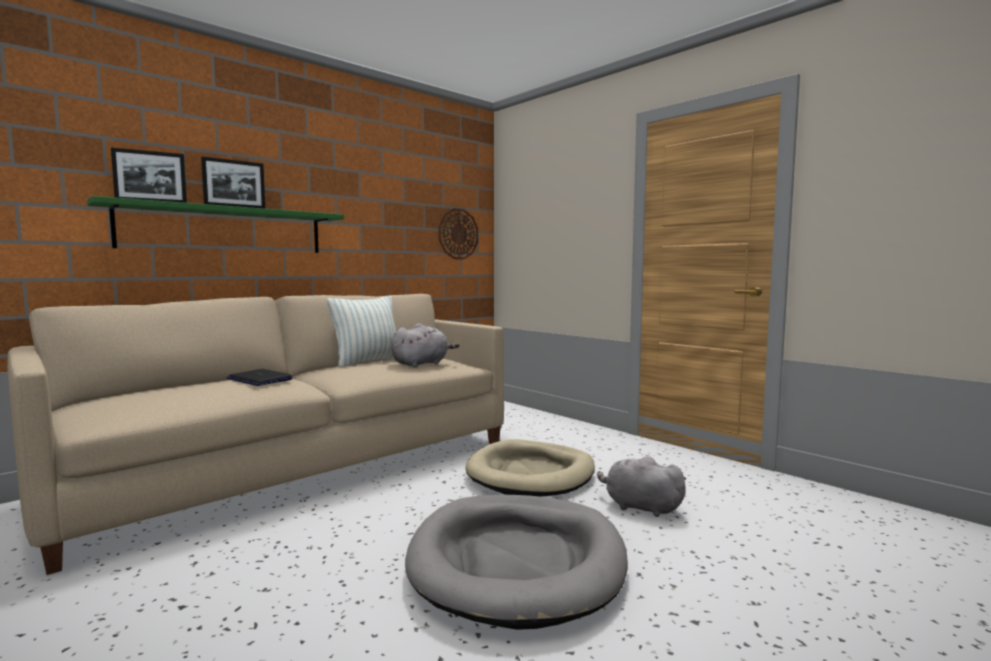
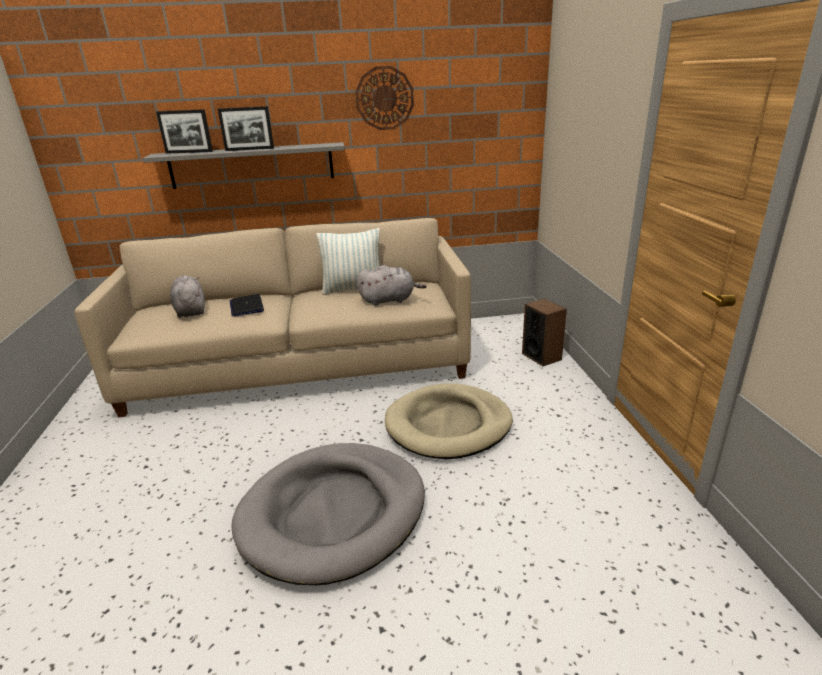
camera: 35 degrees right, 20 degrees up
green shelf [87,196,344,253] -> grey shelf [143,142,345,189]
wall clock [439,208,478,259] -> wall clock moved to [355,66,414,130]
grey plush toy [597,456,686,517] -> grey plush toy moved to [170,275,205,318]
none -> speaker [522,299,567,366]

